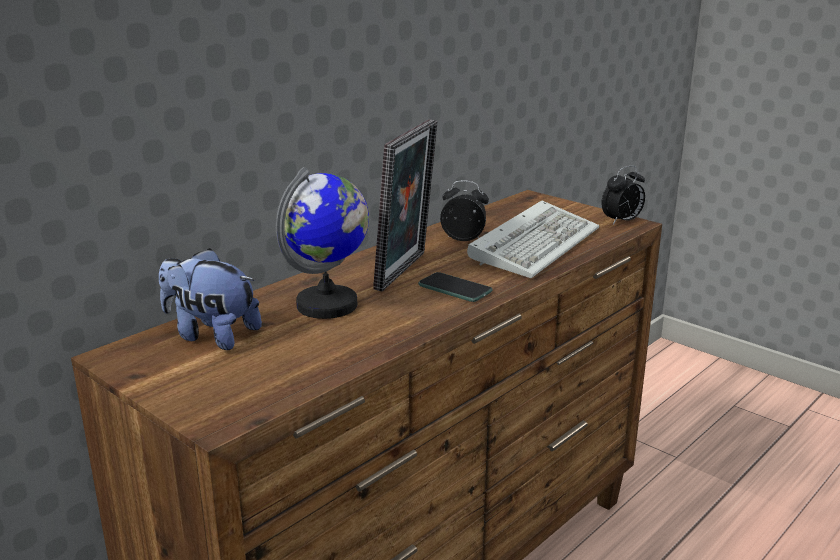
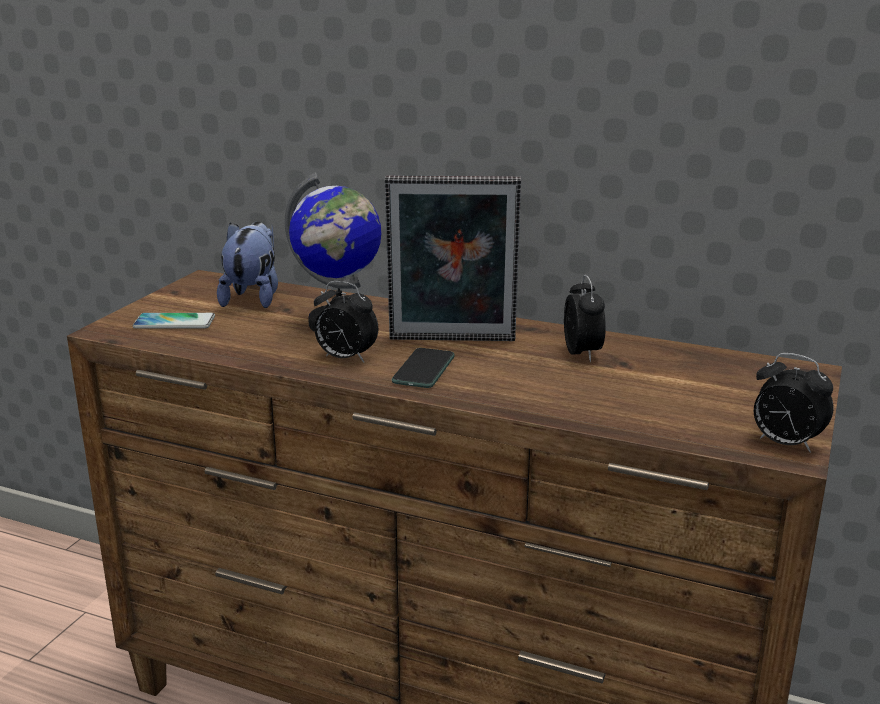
camera: 70 degrees right, 0 degrees up
keyboard [467,201,599,278] -> none
none -> phone [133,313,215,329]
none -> alarm clock [314,281,378,362]

